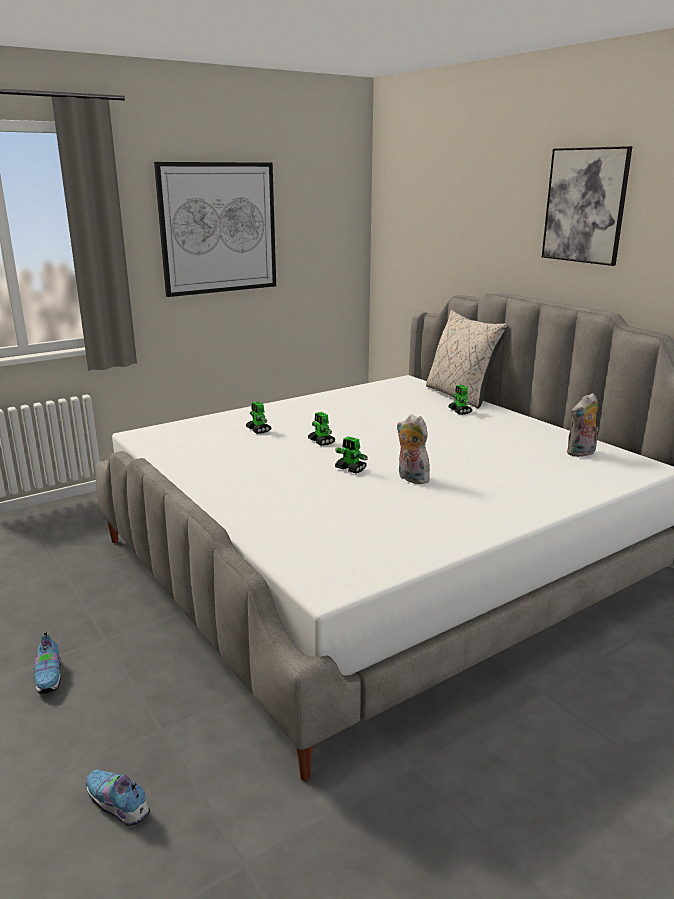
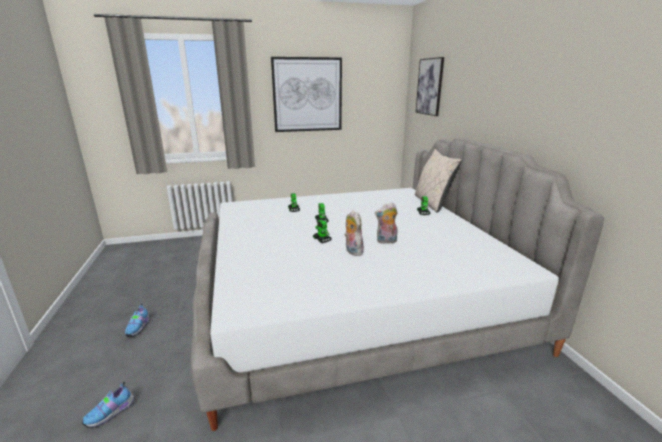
camera: 20 degrees right, 0 degrees up
shoe [87,770,150,826] -> shoe turned 105 degrees counterclockwise [82,381,135,428]
picture [542,146,633,266] -> picture moved to [416,57,444,116]
plush toy [566,393,598,457] -> plush toy moved to [375,202,398,244]

